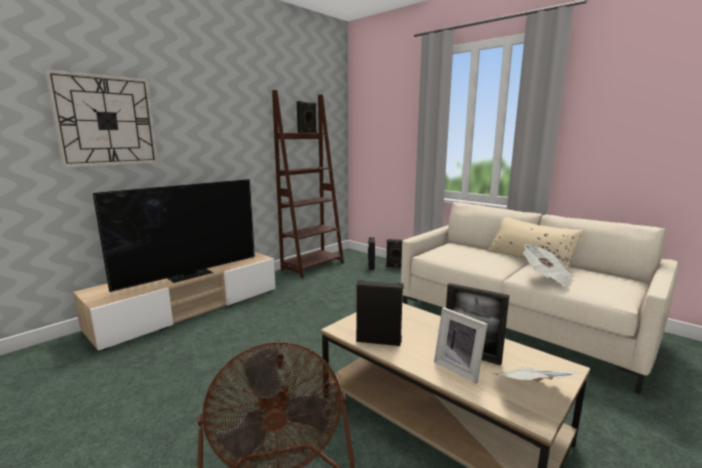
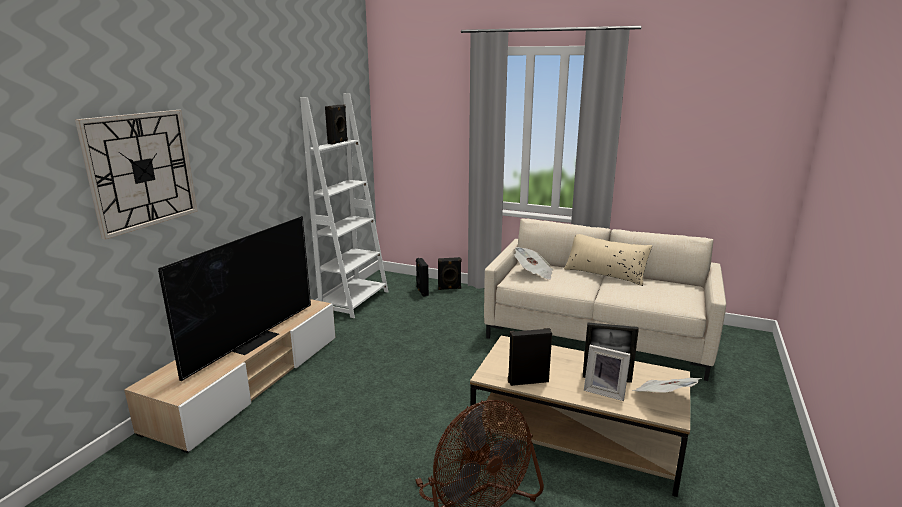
camera: 20 degrees left, 5 degrees up
brown bookcase [272,90,344,278] -> white bookcase [300,93,388,318]
newspaper [523,244,574,287] -> newspaper moved to [515,247,553,280]

